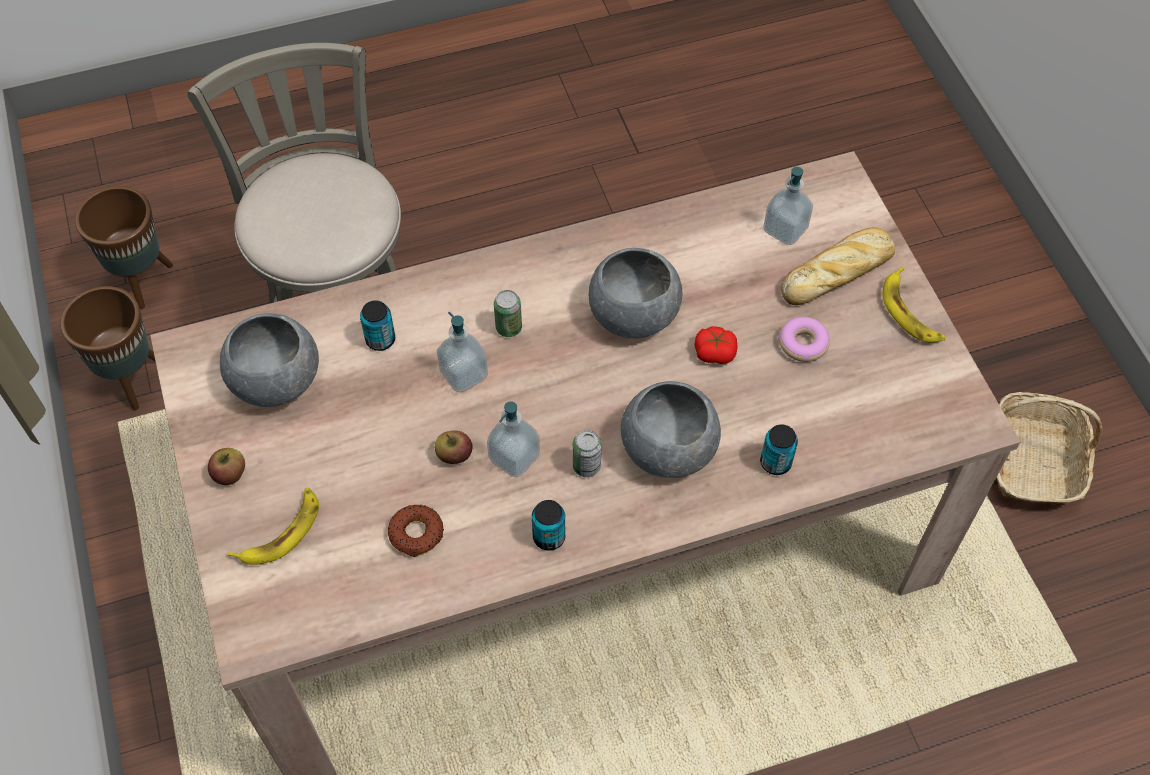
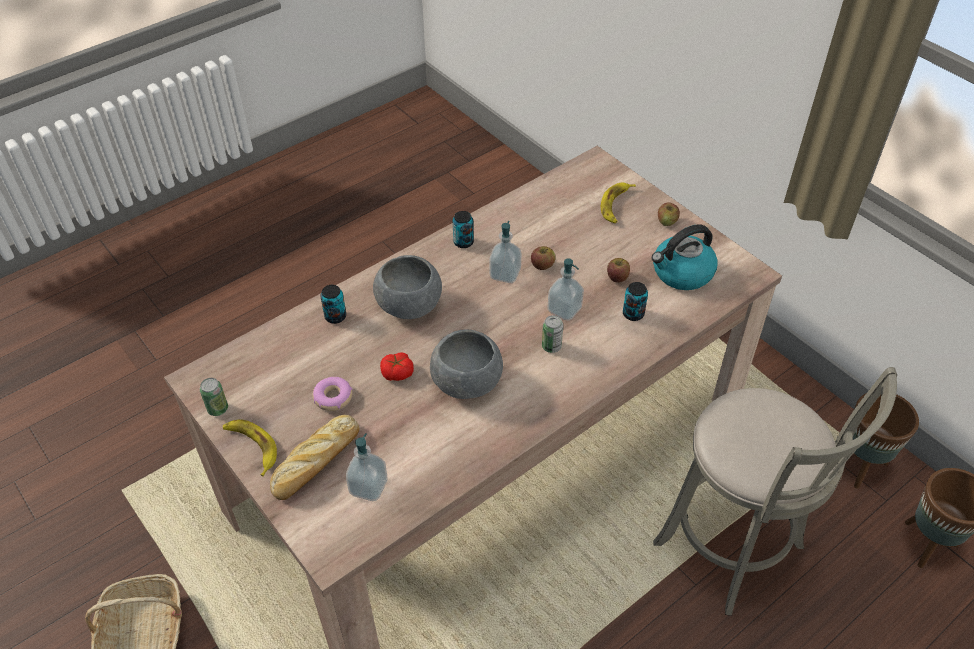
camera: 160 degrees right, 10 degrees down
grey bowl [220,313,319,407] -> kettle [652,224,718,290]
donut [388,505,444,557] -> none
can [573,430,602,477] -> can moved to [200,378,228,416]
none -> apple [607,258,630,283]

